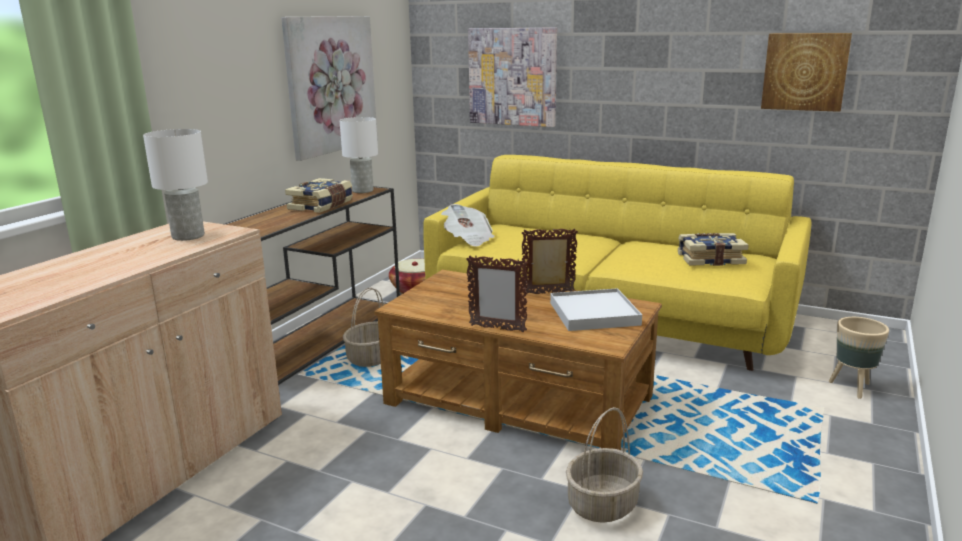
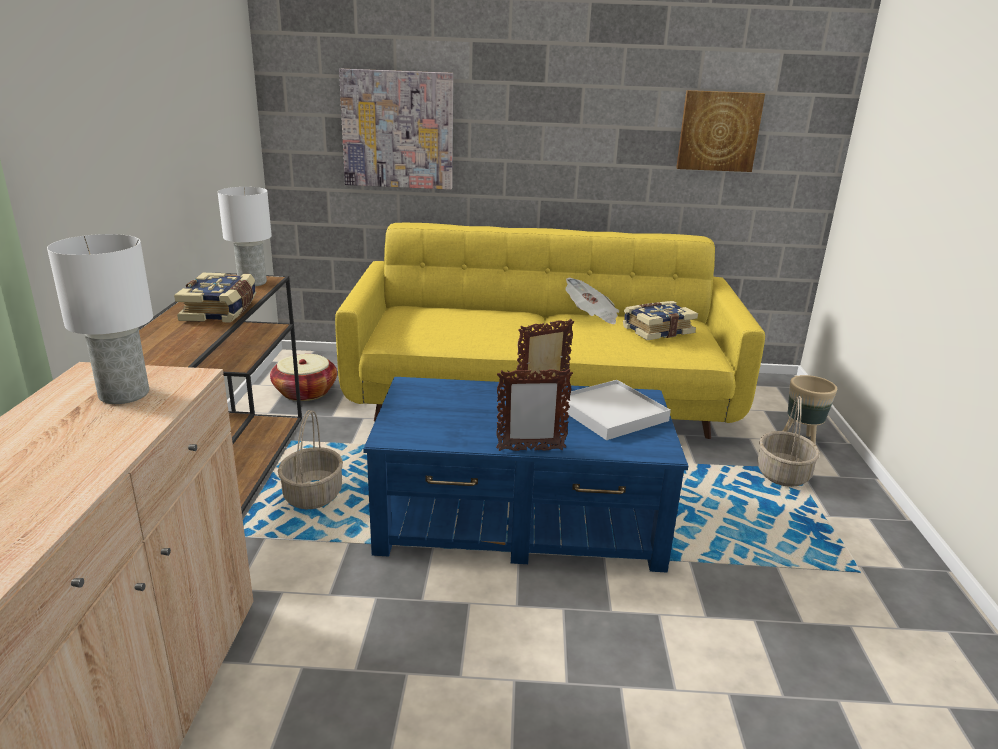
camera: 25 degrees left, 5 degrees up
picture [281,16,378,161] -> none
brown coffee table [374,270,662,450] -> blue coffee table [363,377,688,572]
newspaper [441,204,495,247] -> newspaper moved to [565,278,619,325]
basket [566,407,643,523] -> basket moved to [757,396,820,487]

